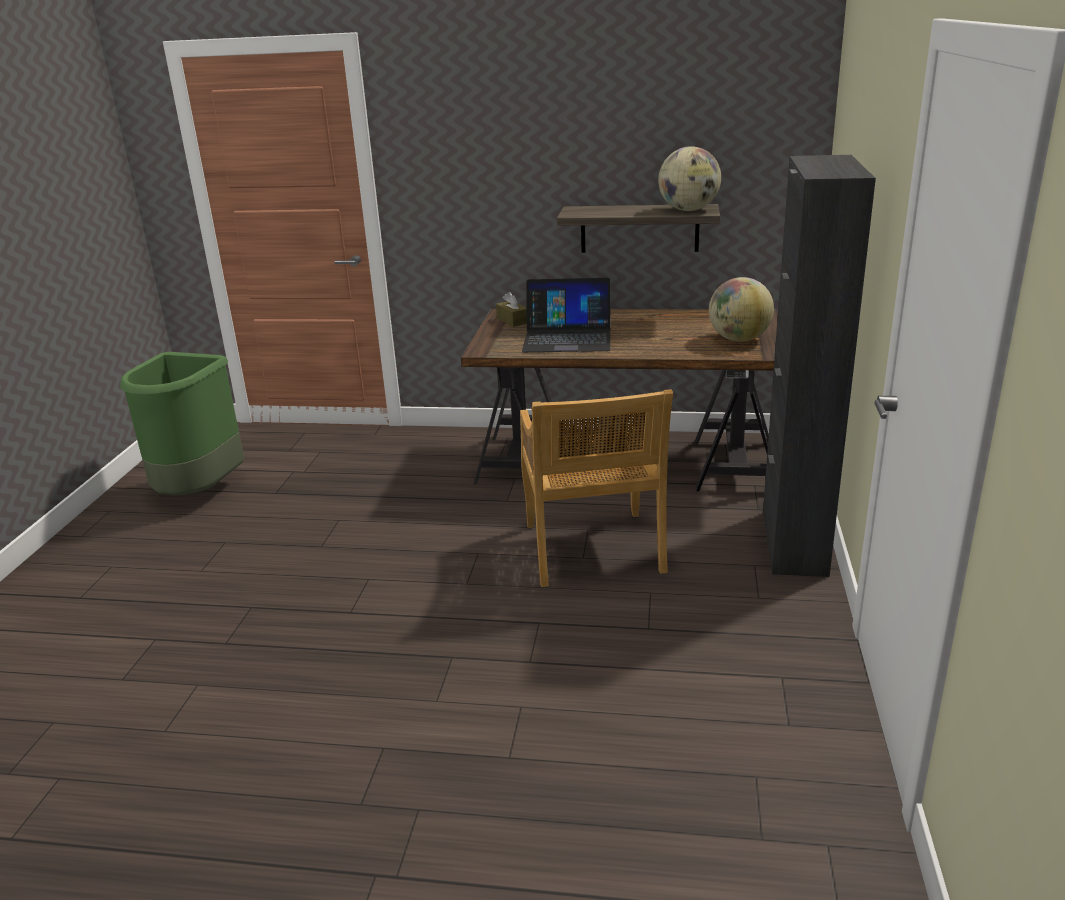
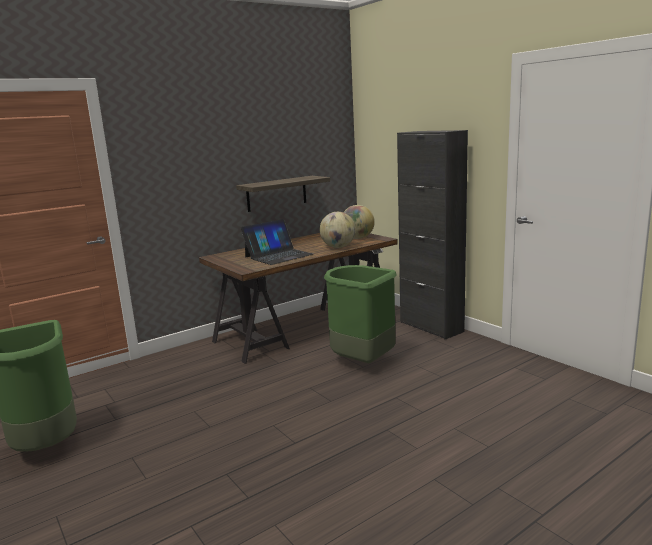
camera: 45 degrees left, 10 degrees down
brown tissue box [496,292,527,327] -> none
beige chair [520,389,673,587] -> green trash can [324,265,397,364]
globe [658,146,721,211] -> globe moved to [320,212,356,248]

